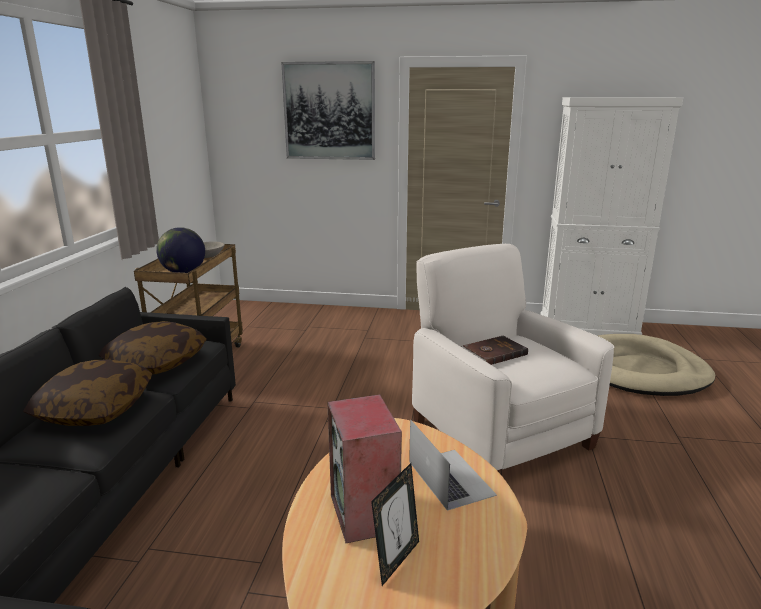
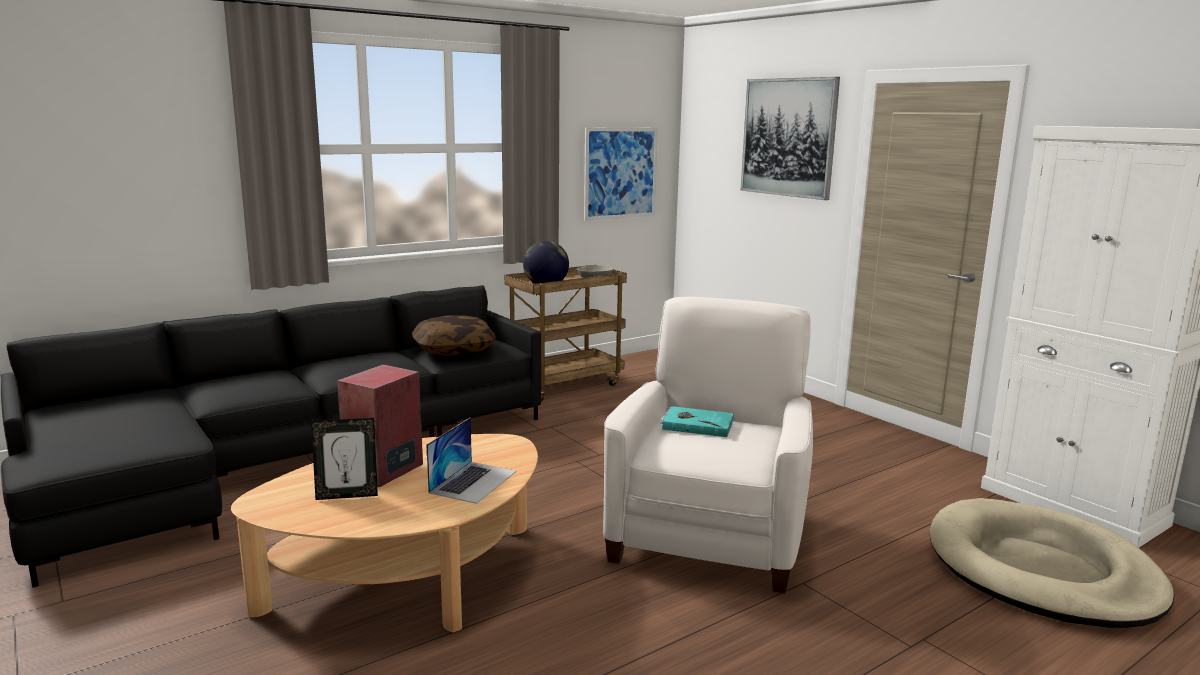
camera: 45 degrees right, 5 degrees down
pillow [23,360,152,426] -> none
brown book [461,336,528,365] -> turquoise book [661,406,735,437]
none -> picture [584,128,658,221]

